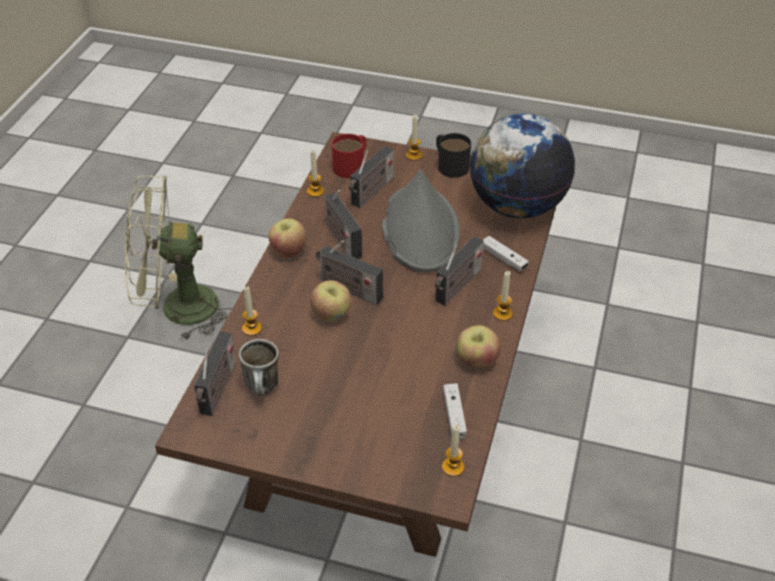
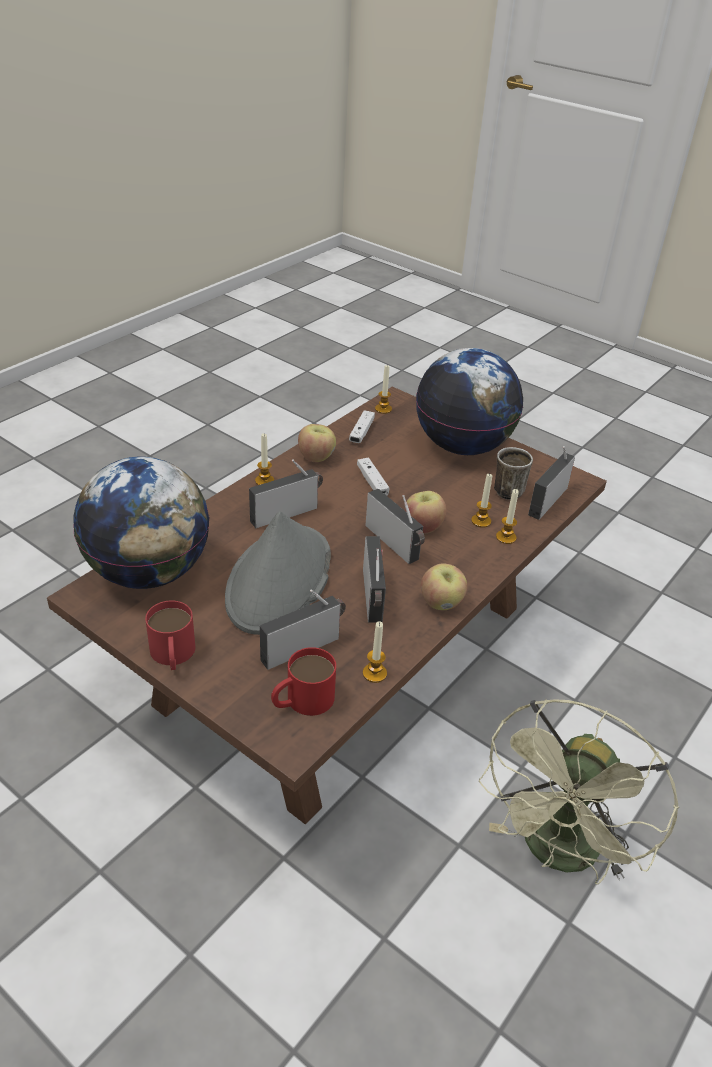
camera: 160 degrees left, 5 degrees down
green fan [125,175,233,341] -> green fan turned 105 degrees clockwise [479,699,679,885]
candle [406,115,422,161] -> candle moved to [471,474,492,528]
black mug [436,133,471,178] -> red mug [145,601,195,670]
white game controller [483,236,529,271] -> white game controller moved to [357,457,389,496]
none -> globe [416,348,523,455]

